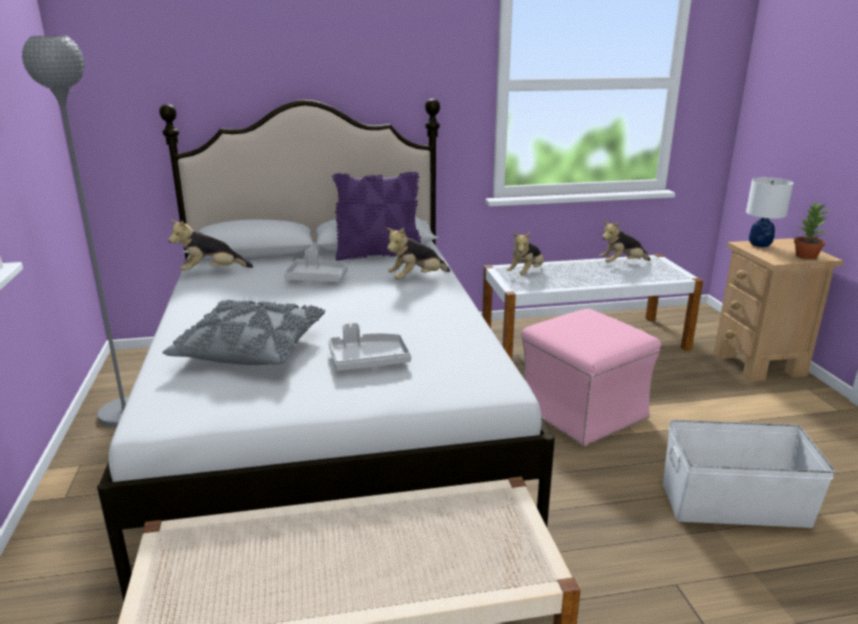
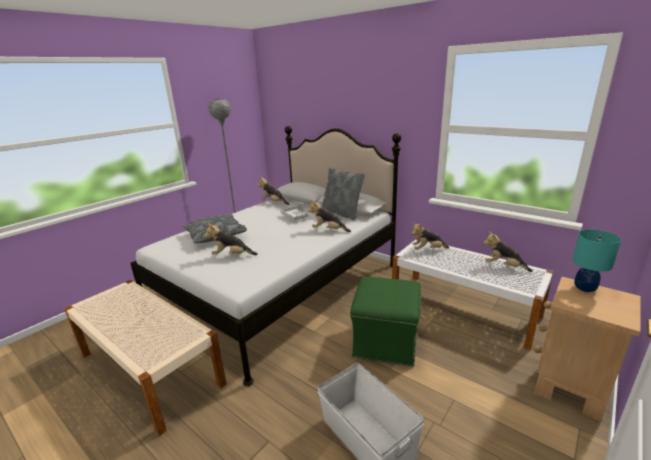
camera: 50 degrees right, 0 degrees up
grey tray [329,322,411,371] -> plush toy [204,223,258,255]
purple pillow [332,171,421,261] -> grey pillow [322,168,365,221]
pink ottoman [521,309,661,446] -> green ottoman [350,277,421,367]
white table lamp [746,177,793,247] -> turquoise table lamp [572,229,621,292]
potted plant [794,202,830,259] -> none

